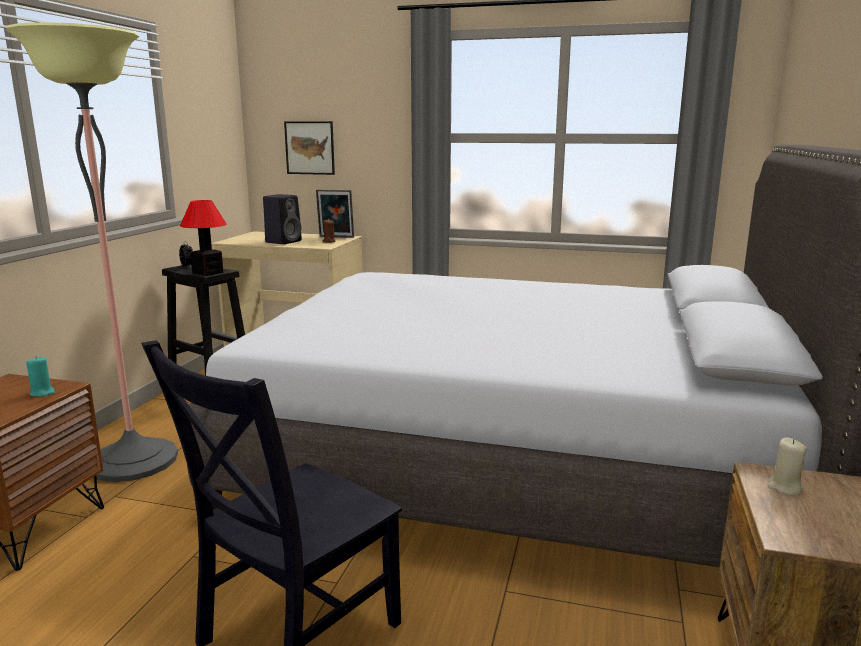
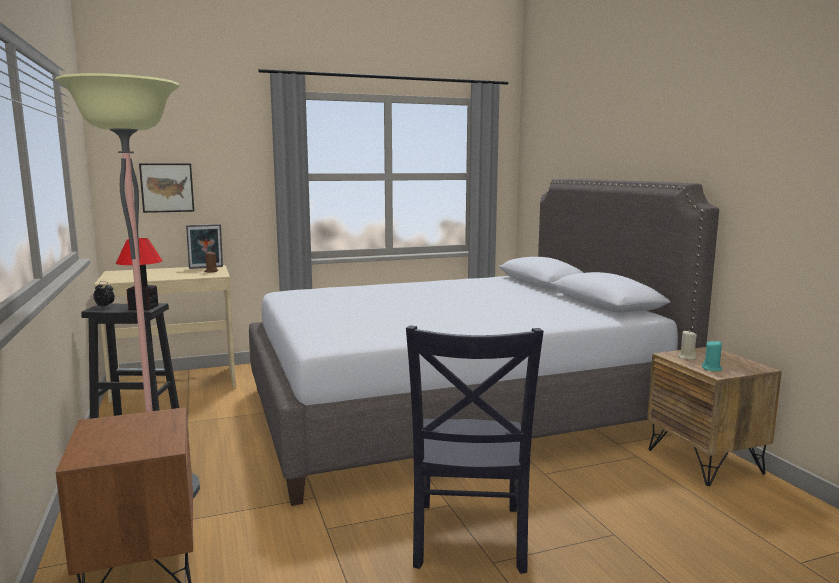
camera: 35 degrees left, 5 degrees down
turquoise candle [26,357,55,397] -> turquoise candle moved to [702,340,722,371]
black speaker [263,194,302,244] -> none

